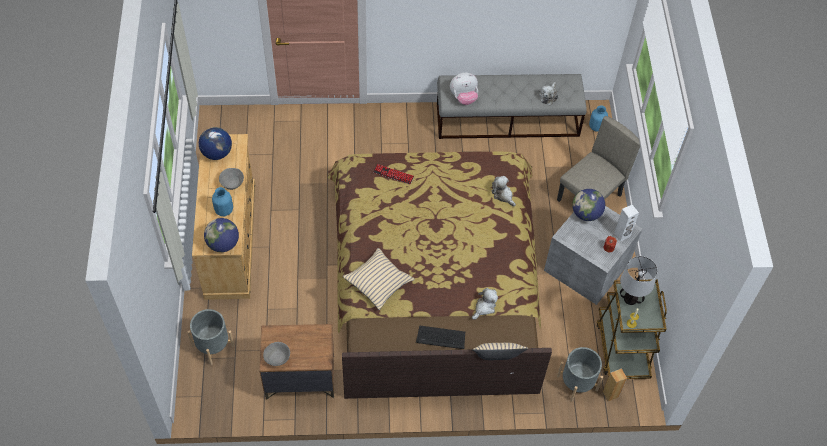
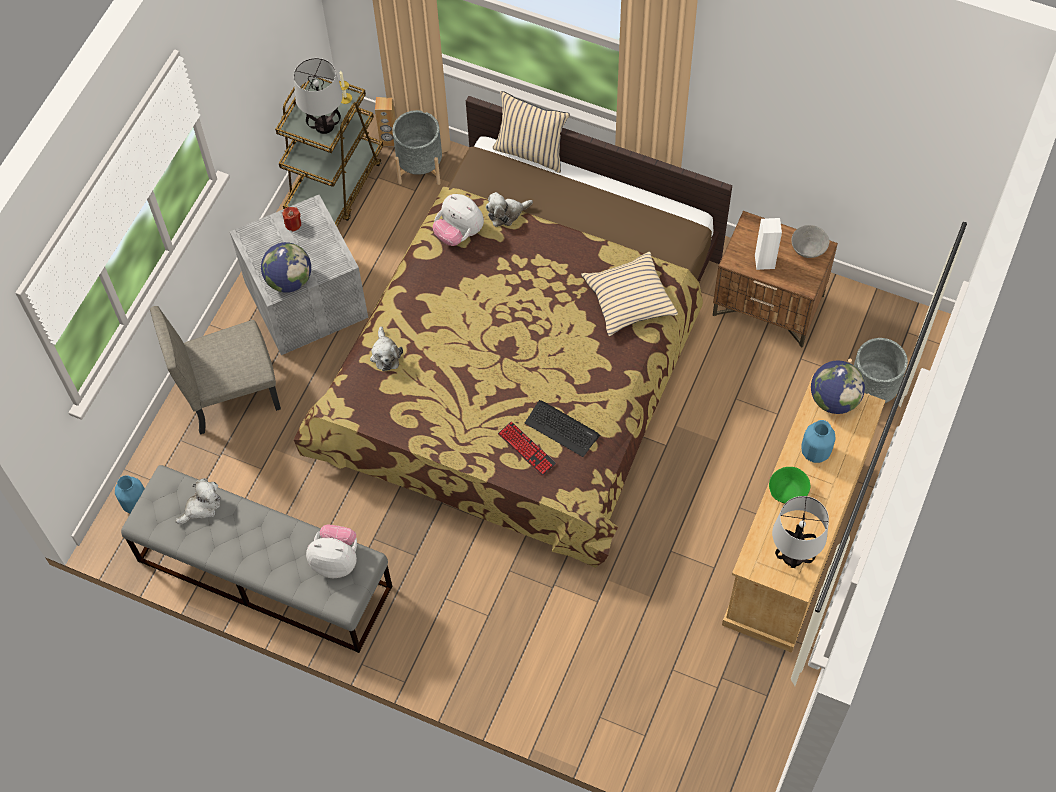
camera: 150 degrees left, 5 degrees up
globe [199,127,232,160] -> table lamp [772,496,829,568]
grey bowl [219,168,244,190] -> green bowl [769,467,810,503]
keyboard [416,326,465,349] -> keyboard moved to [525,400,600,457]
white speaker [614,205,639,241] -> white speaker moved to [755,218,782,270]
none -> plush toy [433,194,484,246]

